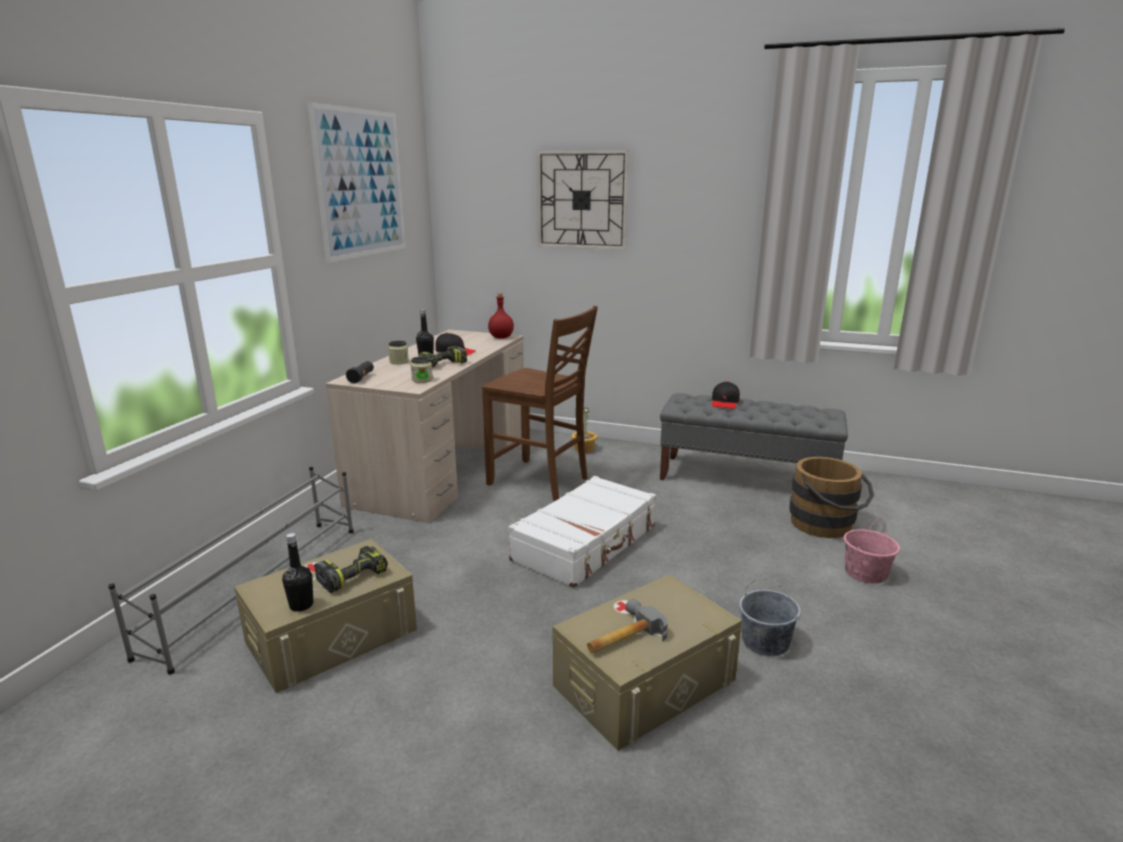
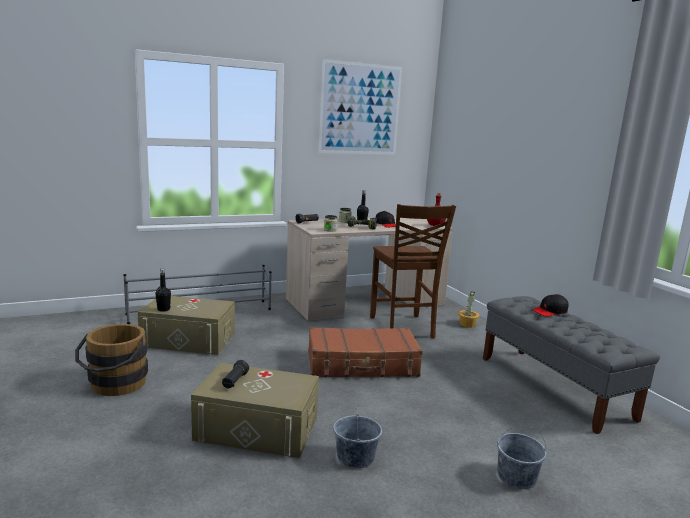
camera: 45 degrees right, 5 degrees down
power drill [314,546,388,593] -> none
white suitcase [508,476,656,588] -> brown suitcase [308,327,423,378]
wall clock [537,150,629,250] -> none
hammer [587,598,668,653] -> black flashlight [222,360,249,388]
brown bucket [789,457,874,538] -> brown bucket moved to [75,324,148,396]
pink bucket [844,518,900,584] -> grey bucket [497,425,547,489]

